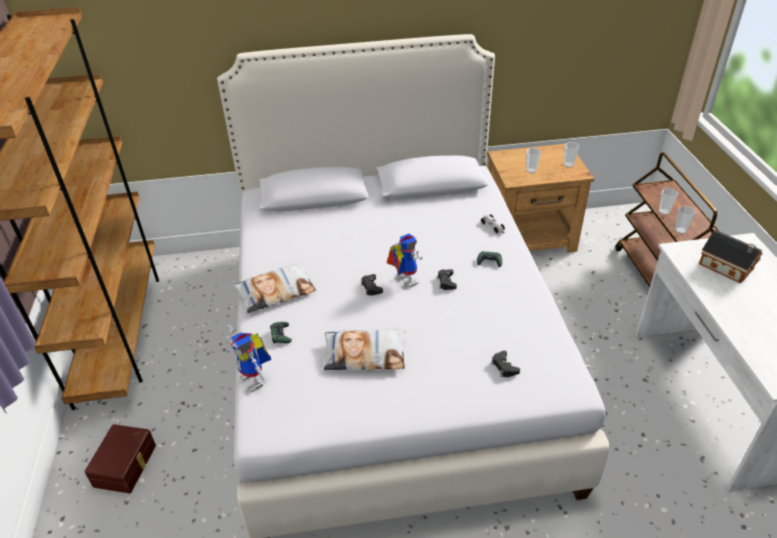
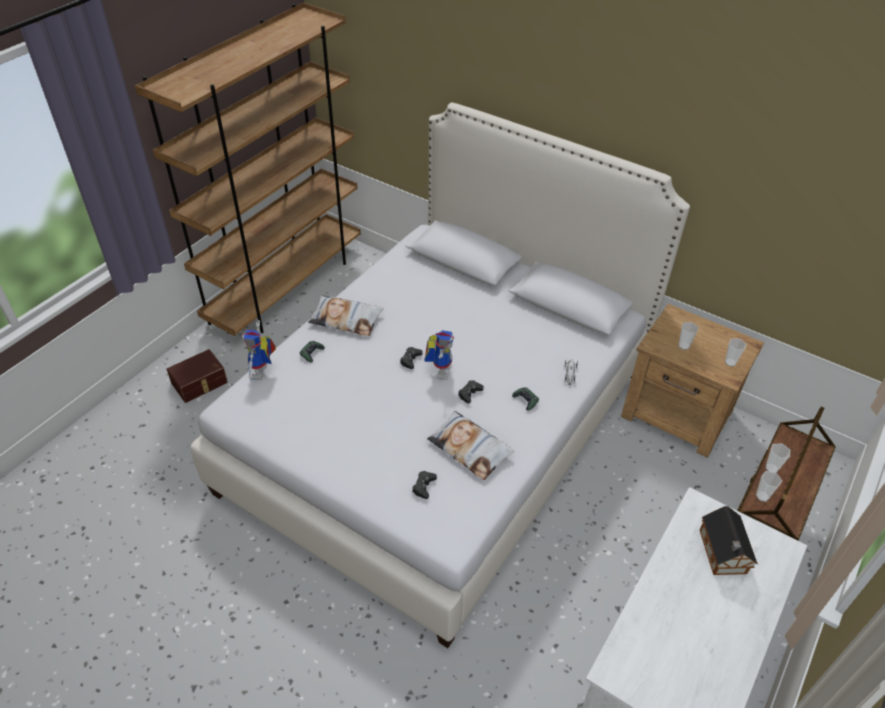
camera: 40 degrees right, 5 degrees up
pillow [324,330,406,370] -> pillow moved to [427,411,514,480]

